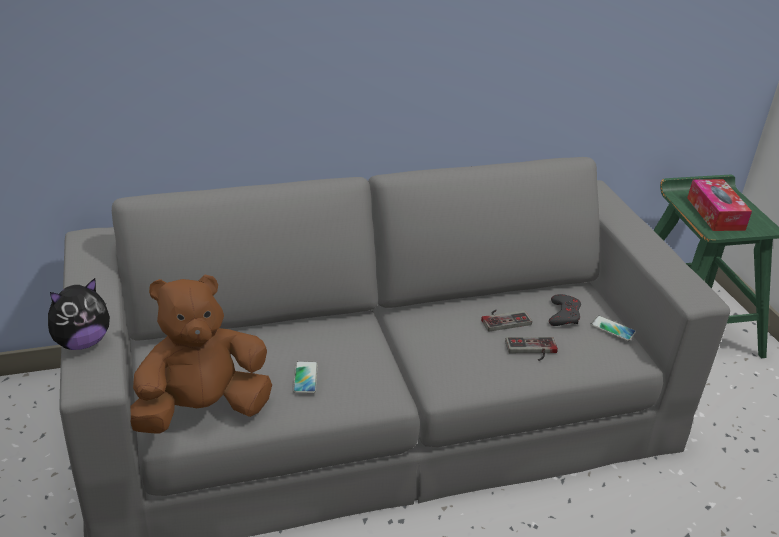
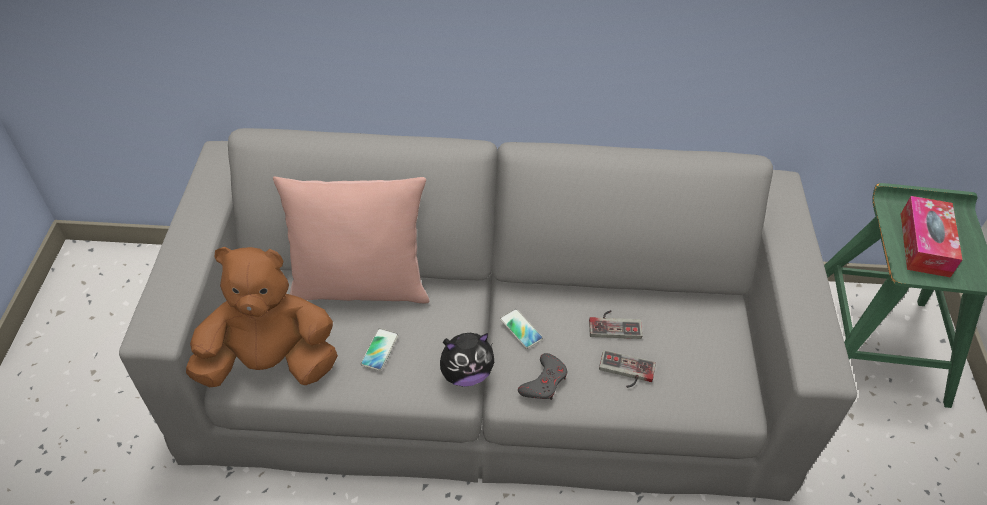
camera: 20 degrees right, 15 degrees up
plush toy [48,278,110,350] -> plush toy moved to [440,333,494,387]
grey game controller [549,294,581,326] -> grey game controller moved to [518,353,568,400]
phone [590,315,636,341] -> phone moved to [500,309,543,349]
none -> pink pillow [273,176,430,303]

